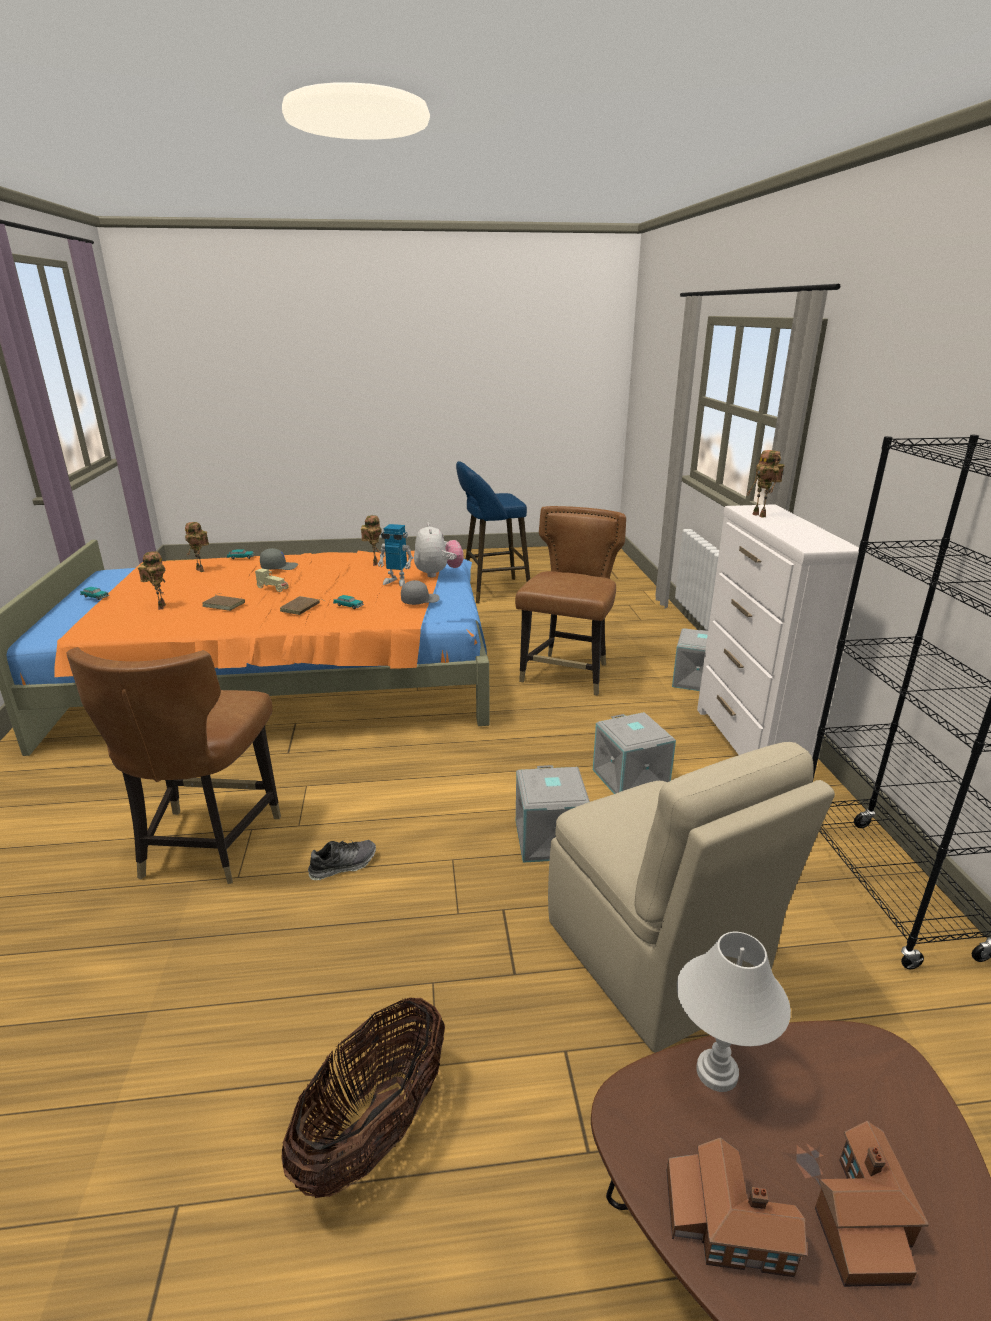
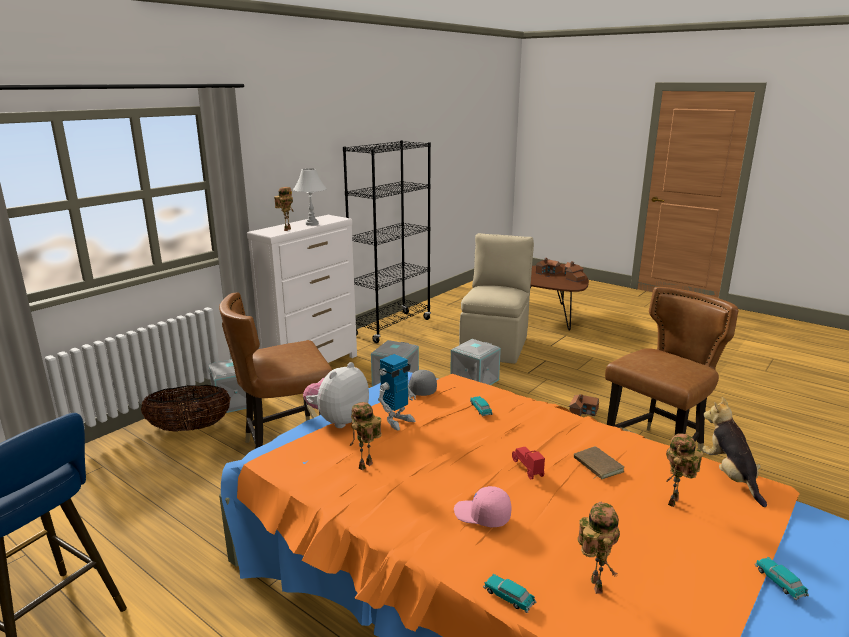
camera: 135 degrees left, 5 degrees down
beige toy car [255,568,289,592] -> red toy car [512,447,545,479]
grey cap [260,548,298,570] -> pink cap [454,486,511,527]
brown book [280,596,326,615] -> none
basket [281,997,445,1198] -> basket moved to [141,385,231,432]
shoe [308,840,376,880] -> toy house [569,394,599,416]
toy robot [378,524,413,586] -> toy robot turned 75 degrees clockwise [378,354,416,430]
white table lamp [677,932,791,1092] -> white table lamp moved to [293,168,327,226]
none -> plush toy [703,397,767,507]

